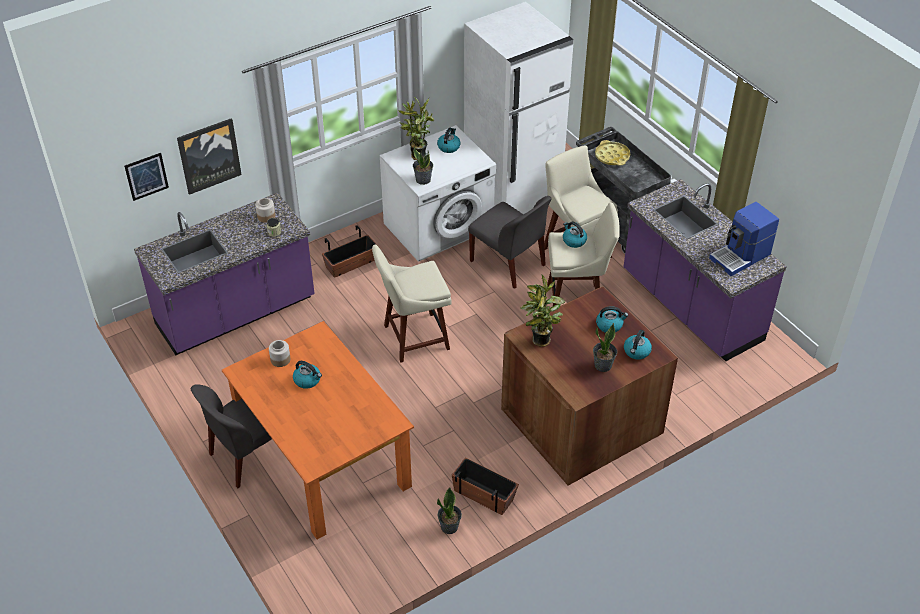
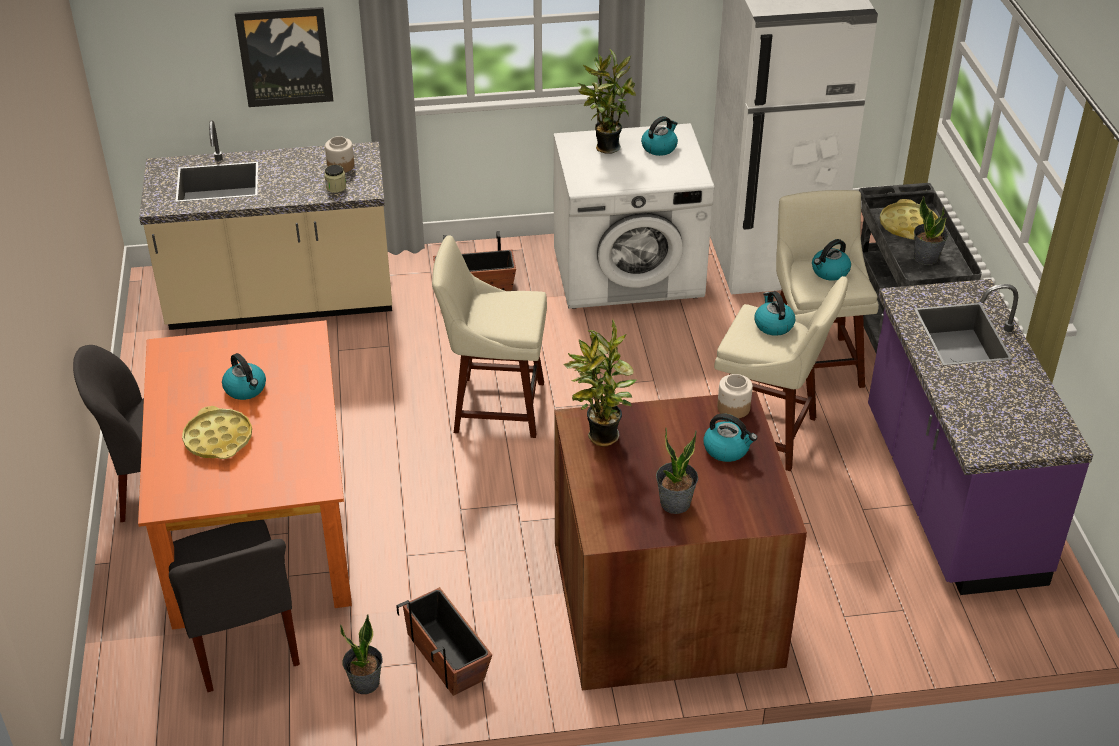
camera: 25 degrees right, 5 degrees down
picture [124,153,169,201] -> none
purple counter [134,193,315,355] -> beige counter [139,120,392,330]
jar [269,340,290,367] -> jar moved to [717,374,753,418]
potted plant [413,146,433,185] -> potted plant moved to [914,196,948,265]
grey chair [468,196,552,289] -> grey chair moved to [169,520,300,692]
kettle [624,330,652,360] -> kettle moved to [812,239,851,281]
coffee machine [709,202,779,276] -> none
none -> yellow tray [182,406,252,459]

